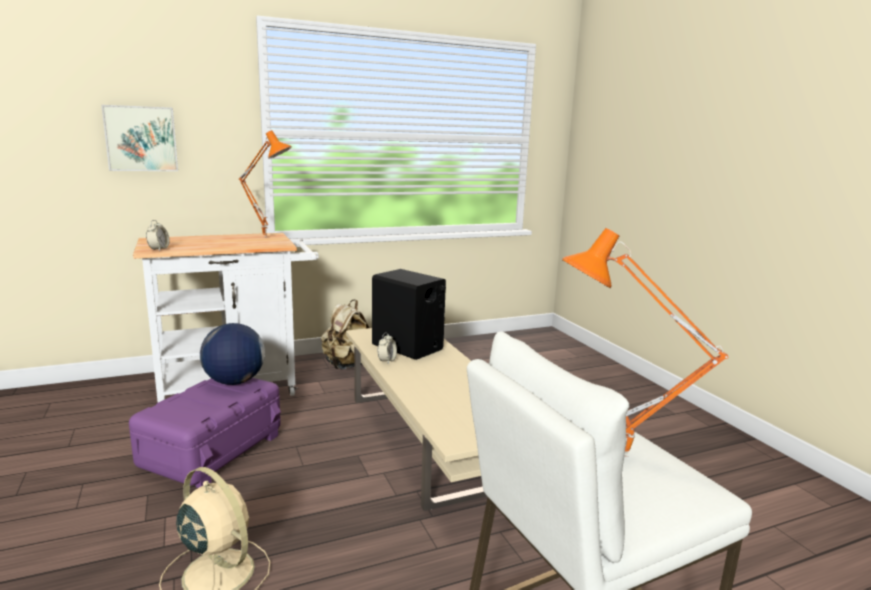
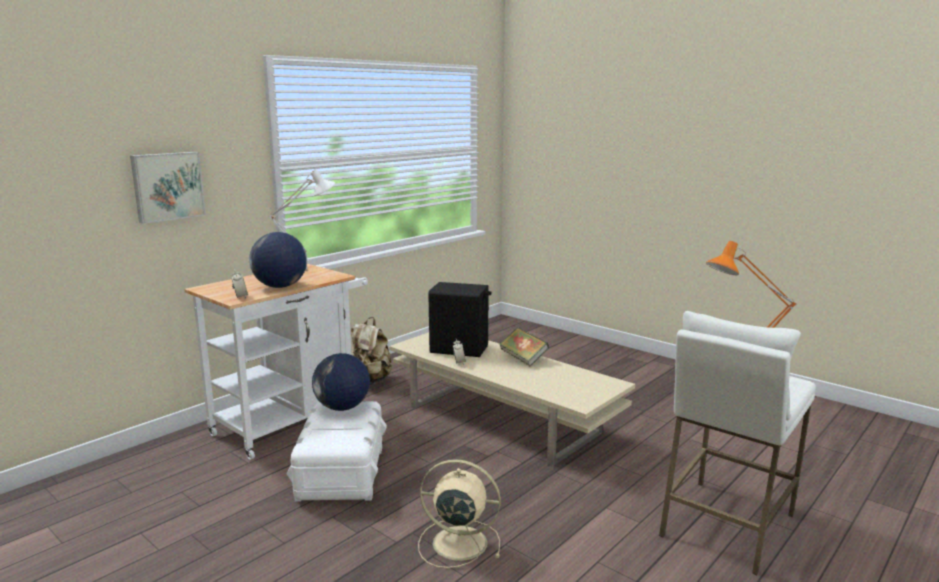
camera: 25 degrees left, 0 degrees up
purple storage box [129,378,281,488] -> white storage box [287,401,387,501]
orange table lamp [239,130,292,238] -> white table lamp [268,169,335,271]
none -> globe [249,232,307,288]
none -> book [499,327,549,367]

